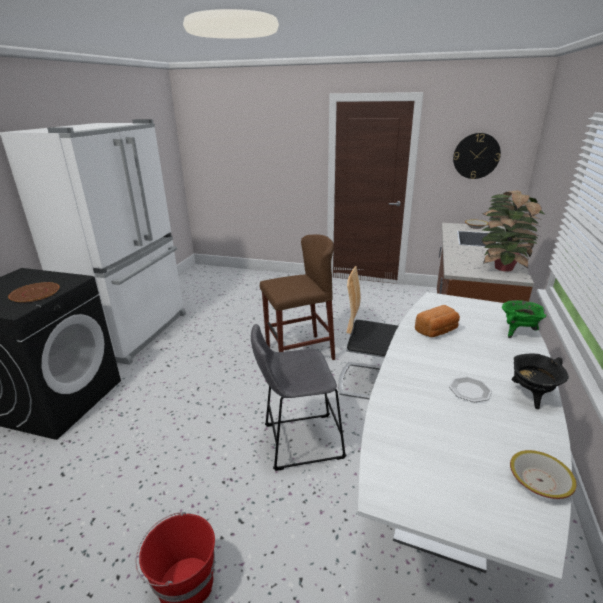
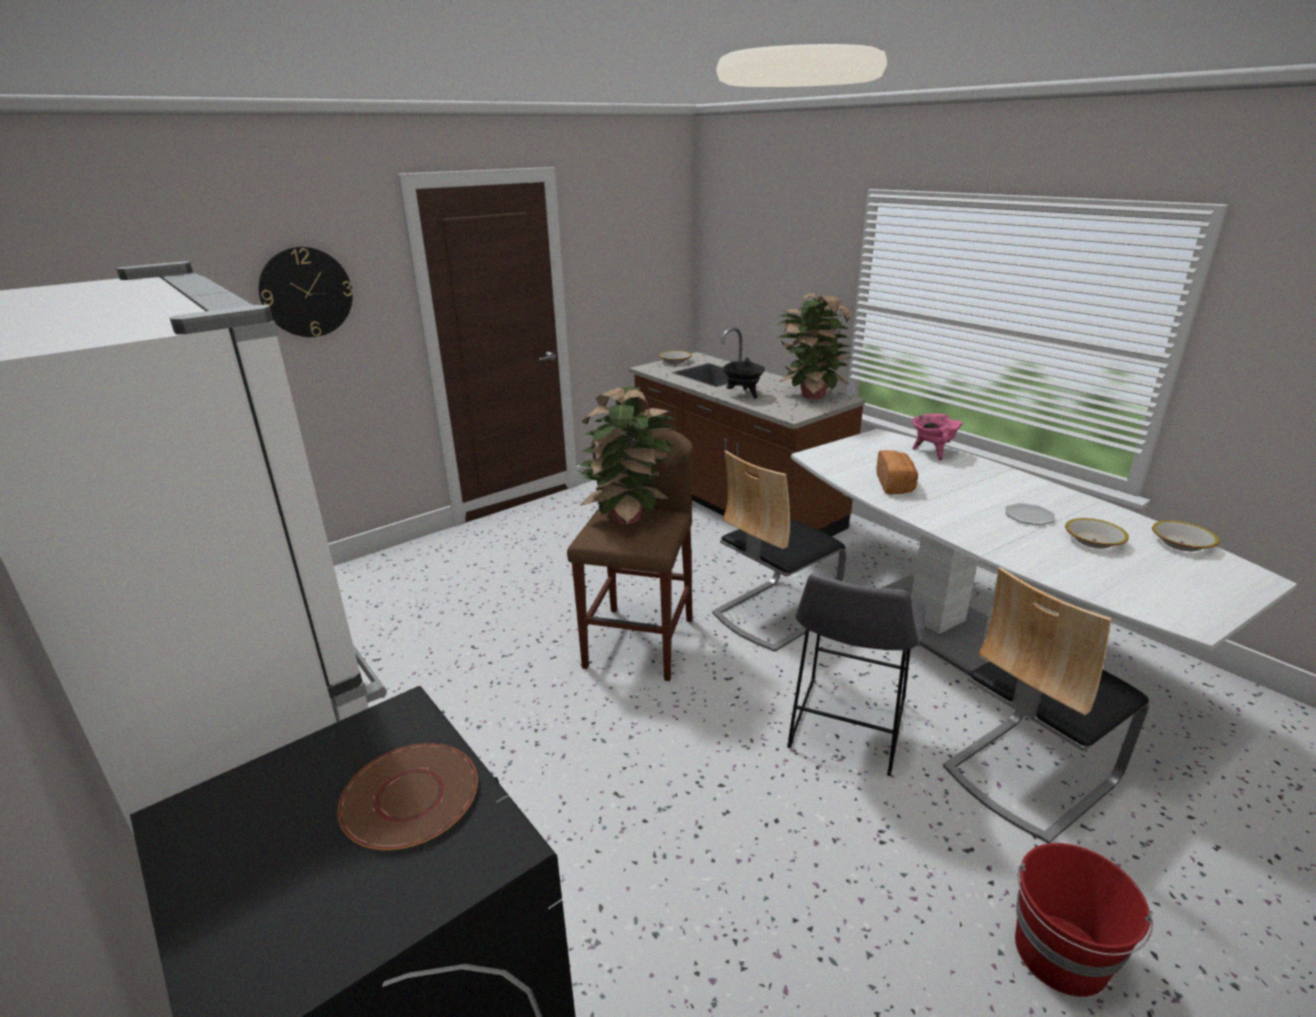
camera: 55 degrees left, 0 degrees up
wall clock [453,133,501,179] -> wall clock moved to [259,247,353,337]
green cooking pot [502,300,547,338] -> pink cooking pot [912,414,963,461]
black cooking pot [512,353,569,409] -> black cooking pot moved to [722,358,765,398]
none -> potted plant [578,387,677,525]
none -> chair [943,567,1149,843]
none -> bowl [1065,518,1129,549]

